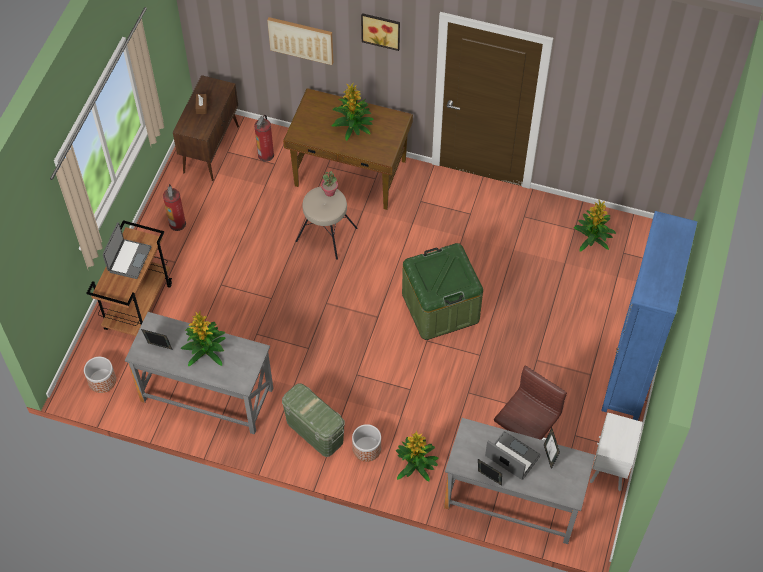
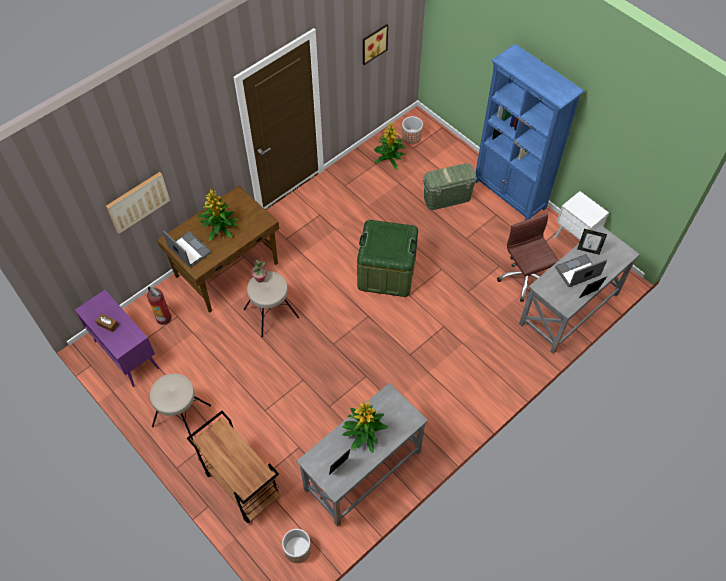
camera: 60 degrees left, 0 degrees up
laptop [103,222,152,279] -> laptop moved to [163,231,211,267]
fire extinguisher [163,184,186,231] -> beige stool [150,373,211,440]
brown cabinet [173,75,239,181] -> purple cabinet [75,290,159,387]
green storage box [282,383,345,457] -> green storage box moved to [423,163,477,210]
planter [352,424,381,462] -> planter moved to [402,116,423,144]
picture [361,13,400,51] -> picture moved to [363,24,388,65]
potted plant [396,431,438,481] -> none

